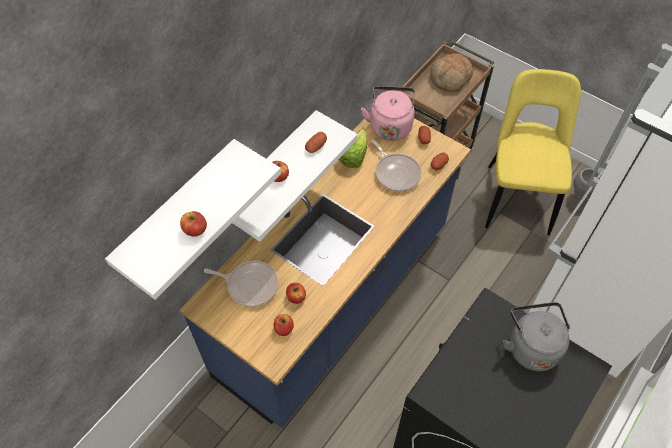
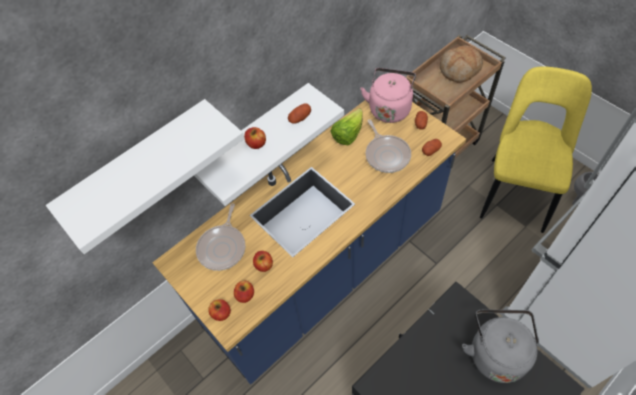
camera: 15 degrees right, 0 degrees up
apple [180,211,207,237] -> apple moved to [208,299,231,321]
frying pan [204,261,278,307] -> frying pan turned 75 degrees clockwise [196,203,245,271]

